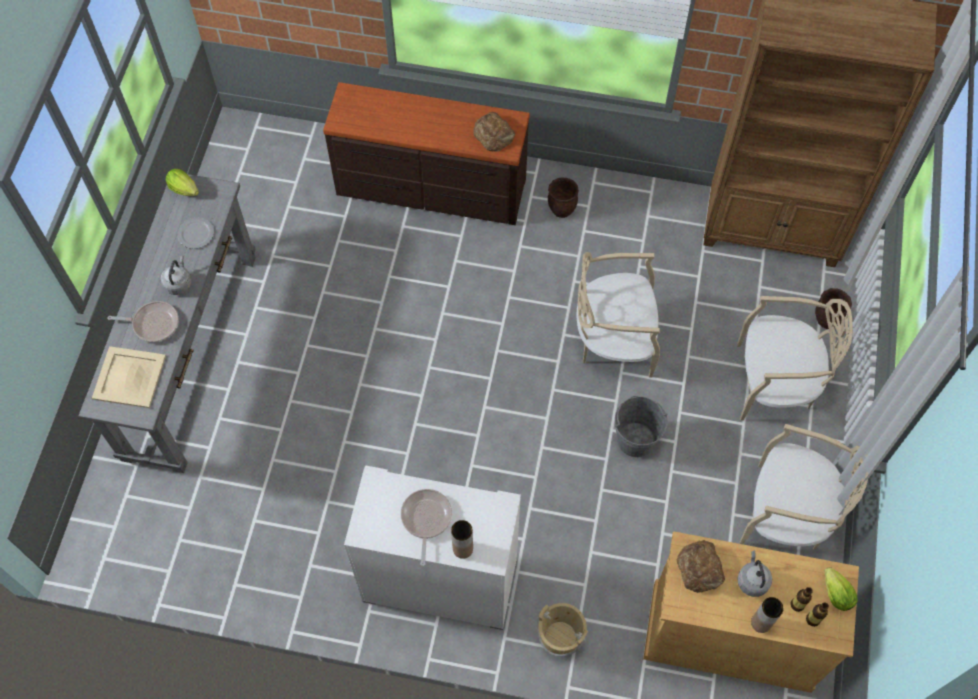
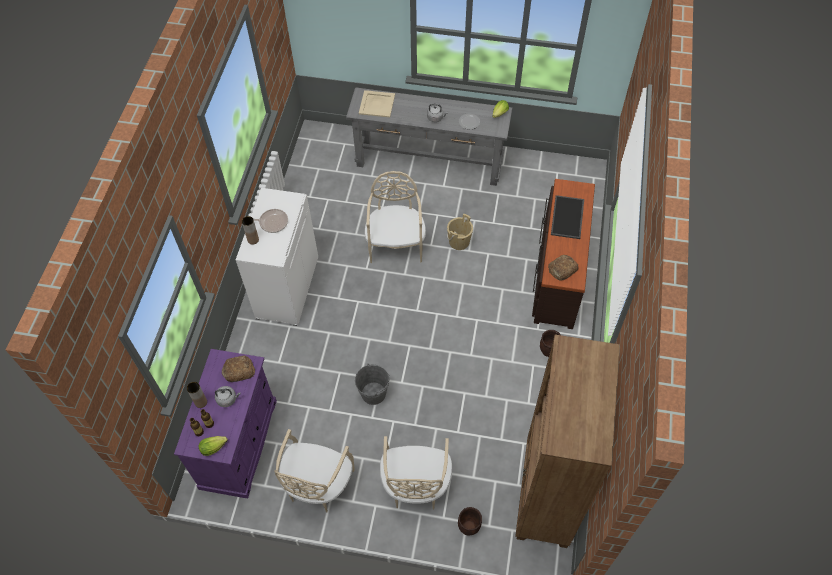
camera: 90 degrees right, 5 degrees down
frying pan [107,301,179,342] -> none
beige bucket [537,603,588,657] -> beige bucket moved to [447,214,473,250]
beige chair [577,252,660,378] -> beige chair moved to [364,171,426,263]
beige cabinet [643,531,859,693] -> purple cabinet [174,349,277,498]
none -> tray [551,195,584,239]

